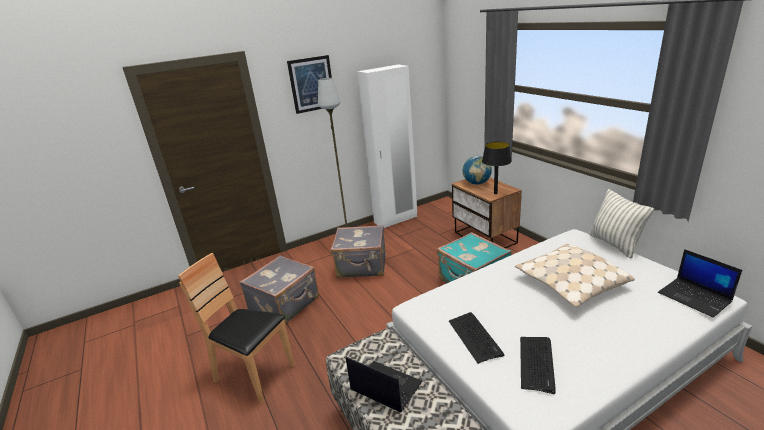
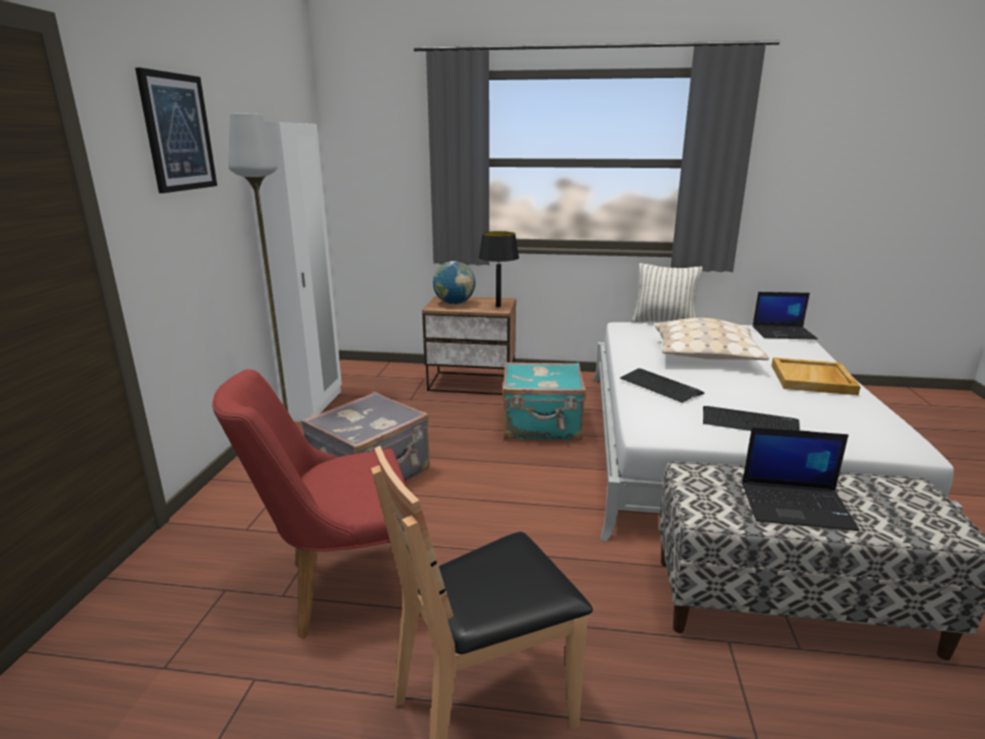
camera: 55 degrees left, 5 degrees down
grey suitcase [240,255,319,324] -> red chair [212,369,422,639]
laptop [346,357,422,412] -> laptop turned 150 degrees counterclockwise [742,427,860,531]
keyboard [520,337,556,394] -> keyboard moved to [620,368,705,403]
none -> beige tray [772,358,861,395]

